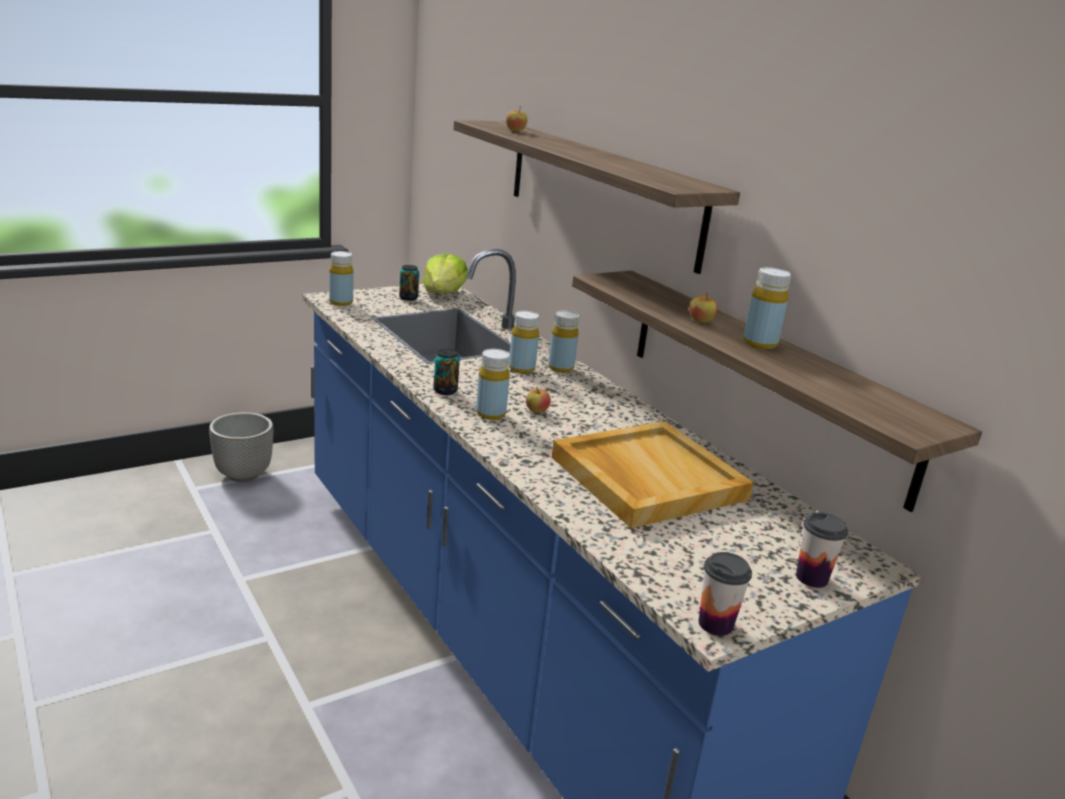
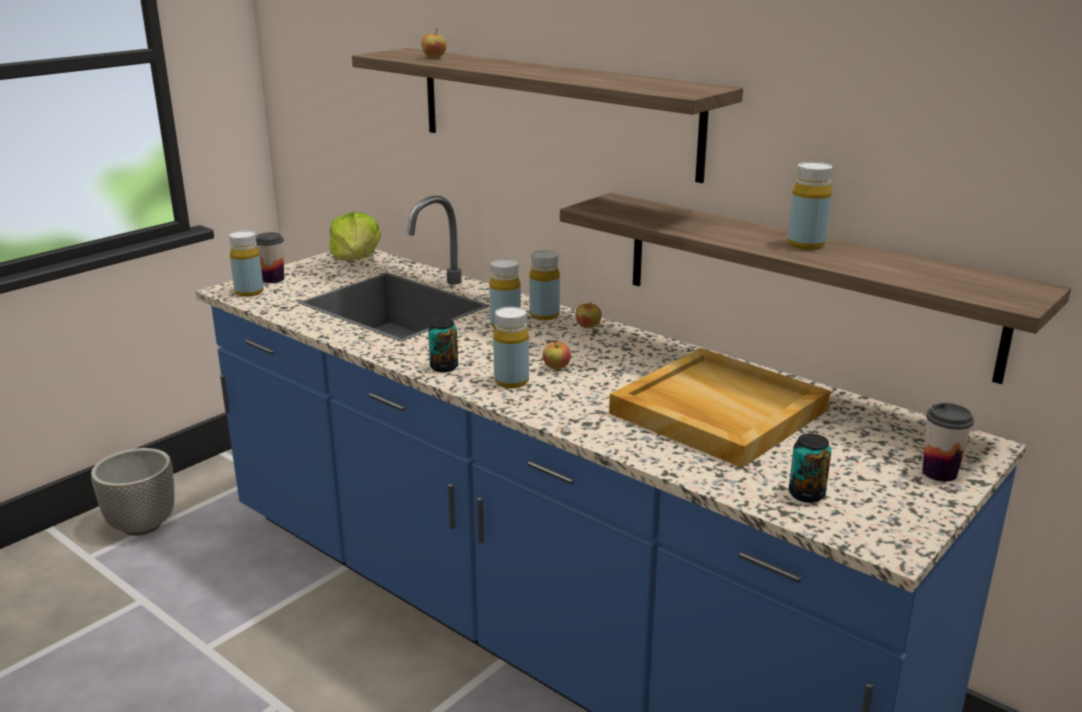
camera: 15 degrees left, 0 degrees up
can [399,265,419,301] -> can moved to [789,434,831,503]
apple [689,293,718,323] -> apple moved to [575,301,601,329]
cup [699,552,752,636] -> cup moved to [256,232,284,283]

